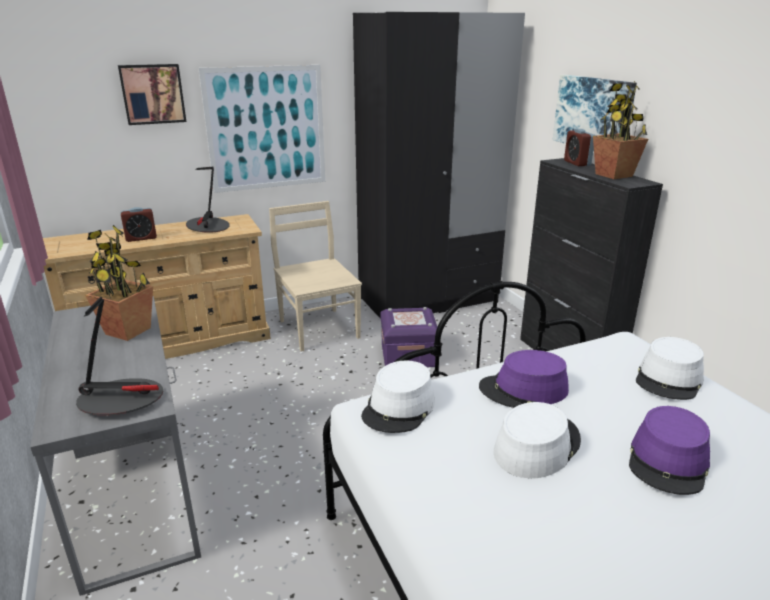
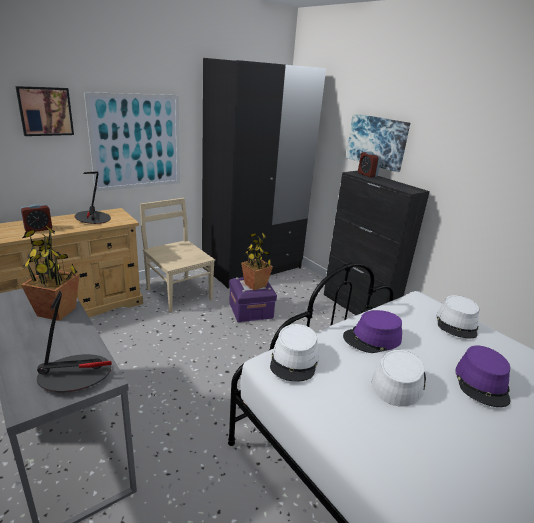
camera: 15 degrees left, 0 degrees up
potted plant [593,81,648,179] -> potted plant moved to [241,232,273,290]

